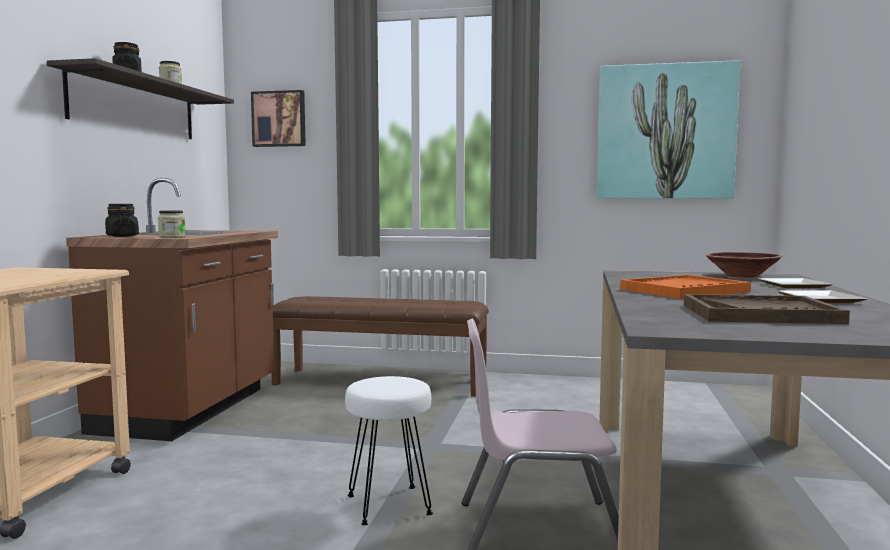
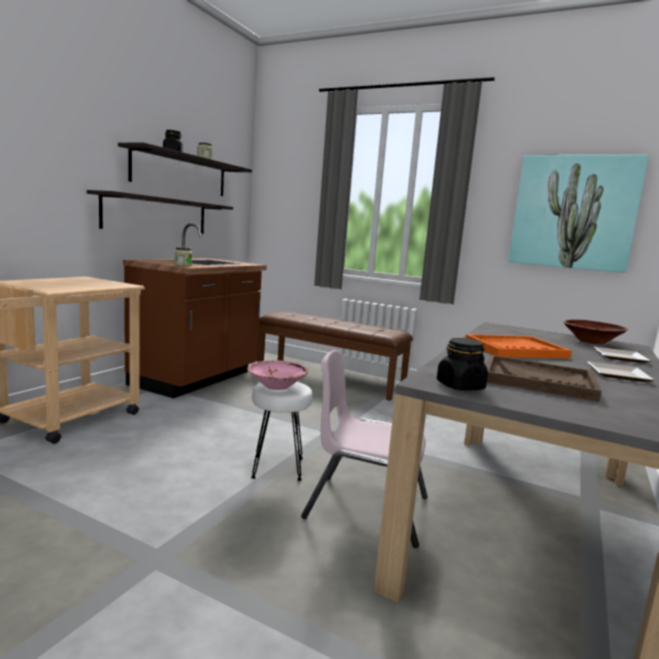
camera: 15 degrees right, 5 degrees up
black jar [105,204,139,237] -> black jar moved to [437,338,488,391]
picture [251,90,306,147] -> none
none -> shelf [87,190,233,234]
none -> pink bowl [247,360,308,390]

